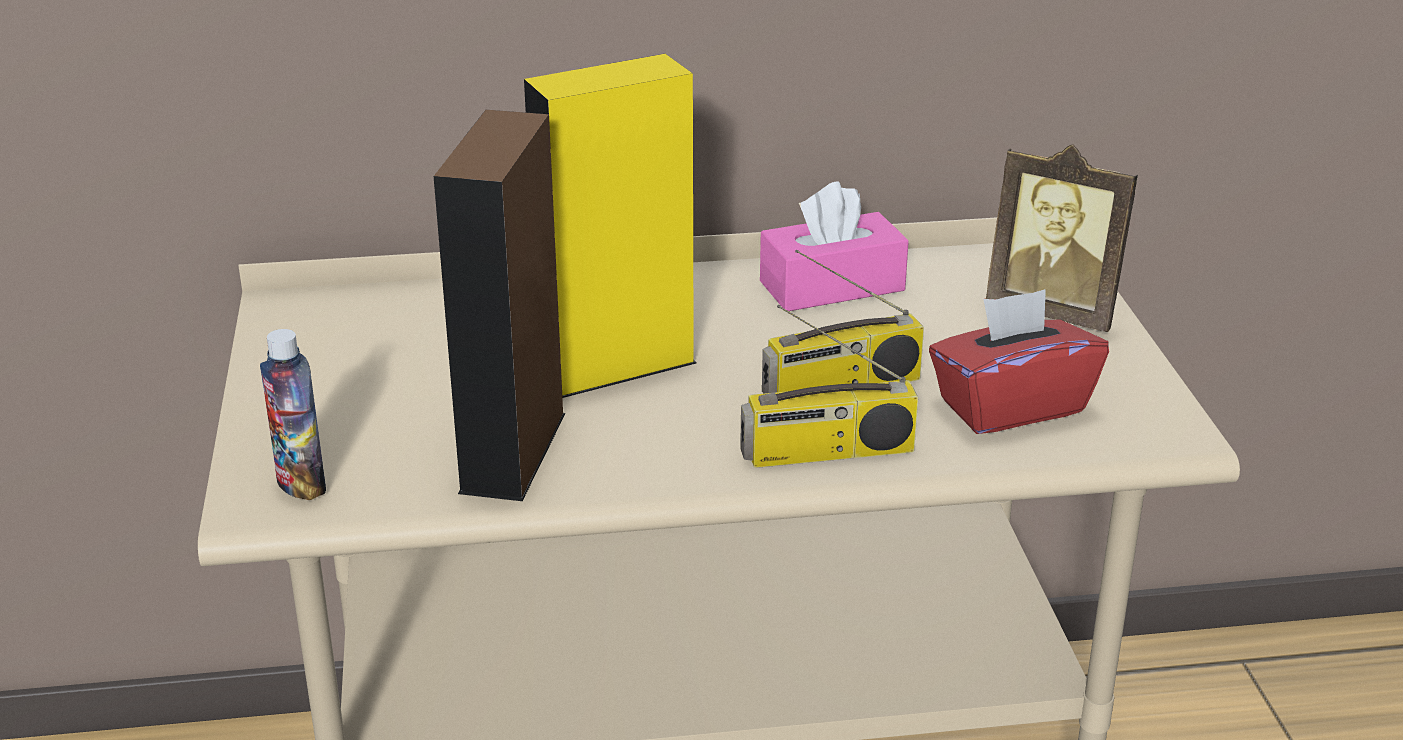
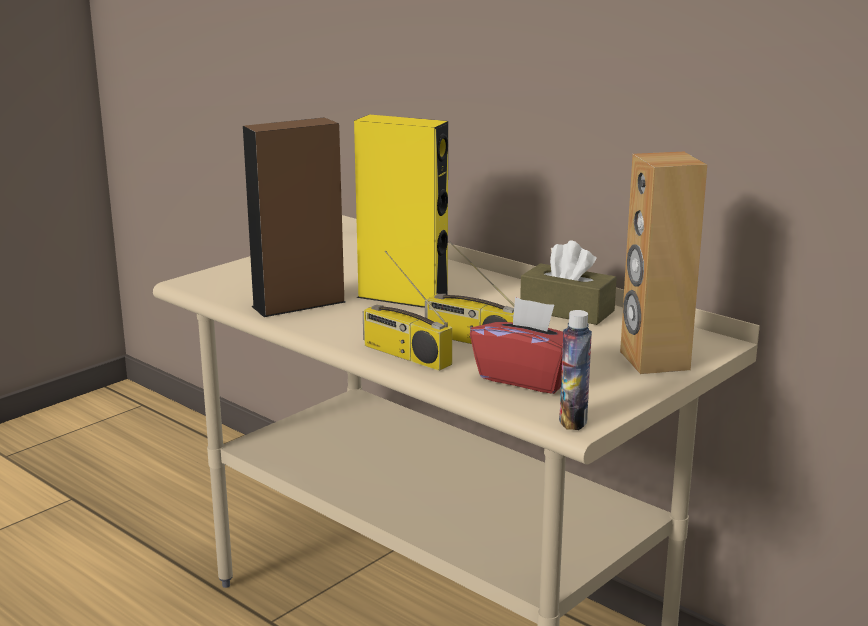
camera: 50 degrees right, 10 degrees down
bottle [260,329,326,500] -> bottle moved to [559,310,592,430]
pink tissue box [760,181,909,311] -> brown tissue box [520,240,617,325]
picture frame [986,145,1138,332] -> brown speaker [620,152,707,374]

